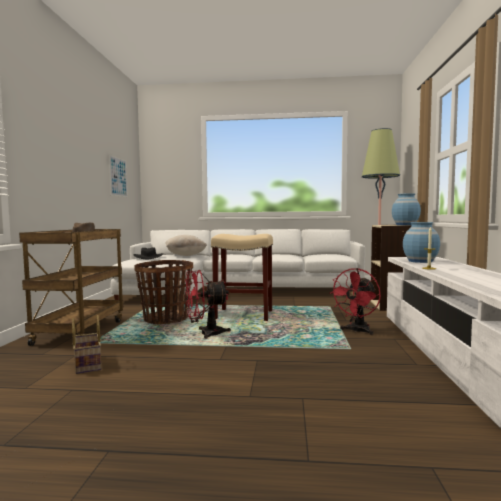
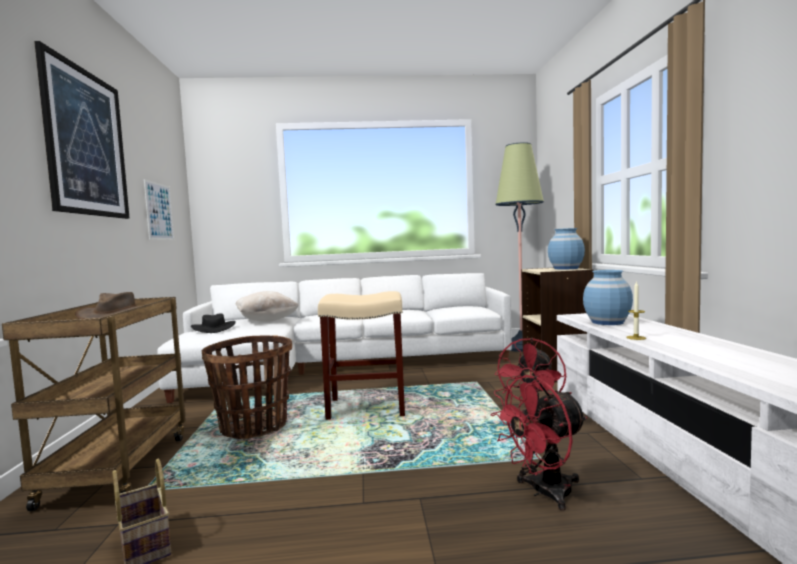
camera: 10 degrees left, 0 degrees up
red fan [185,270,231,339] -> red fan moved to [491,375,587,511]
none -> picture [34,41,129,219]

